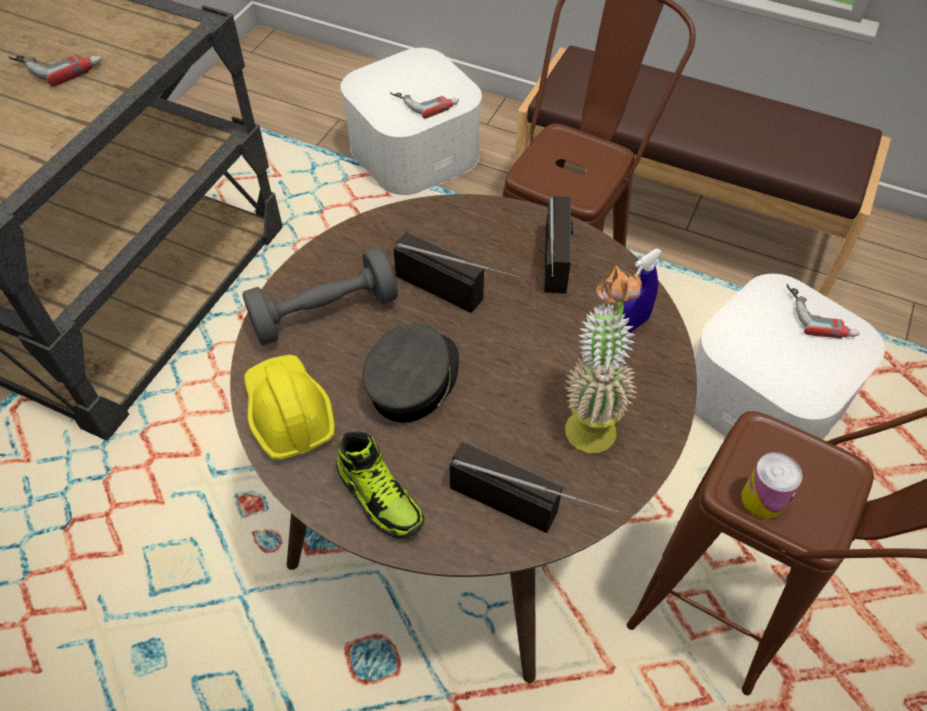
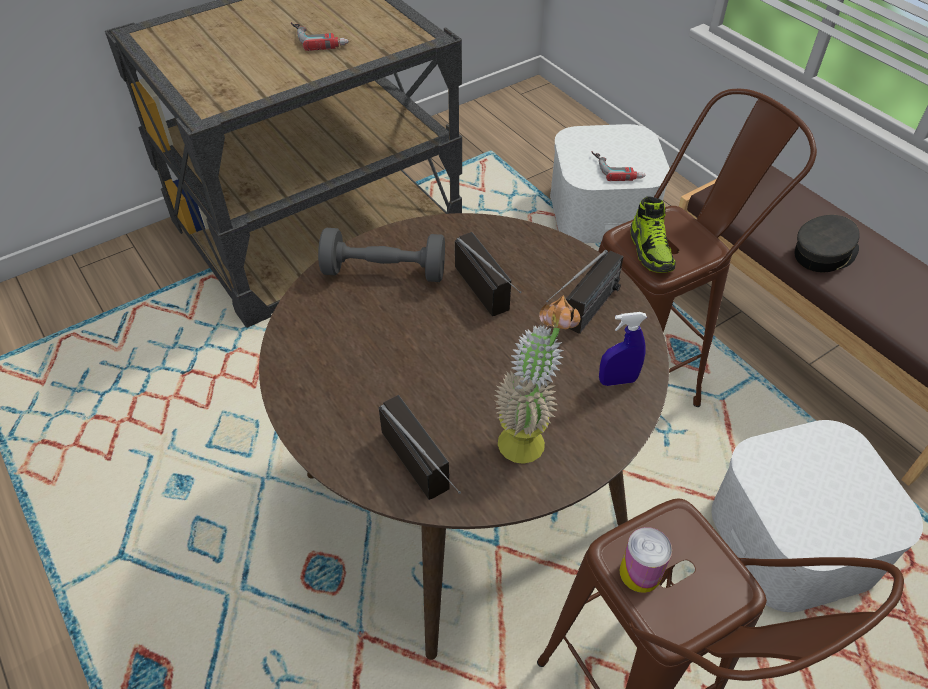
camera: 30 degrees right, 5 degrees down
yellow hard hat [244,355,335,459] -> none
shoe [336,431,425,539] -> shoe moved to [630,196,676,273]
grey cap [363,323,459,422] -> grey cap moved to [795,215,860,272]
power drill [787,284,860,338] -> none

